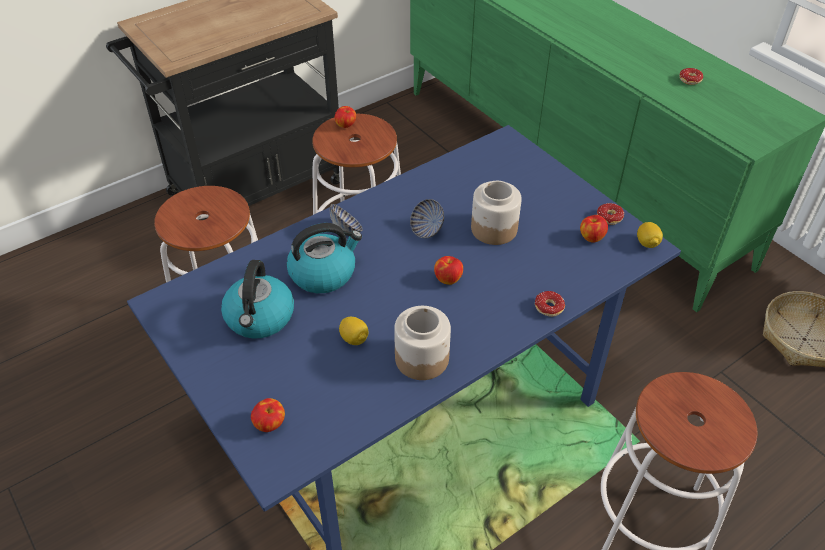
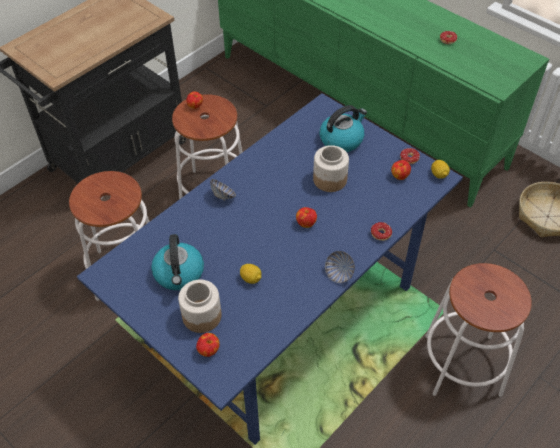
camera: 10 degrees left, 5 degrees up
kettle [287,223,362,293] -> kettle moved to [320,105,367,152]
jar [394,306,451,380] -> jar moved to [178,280,222,333]
bowl [410,199,444,238] -> bowl moved to [325,251,355,283]

